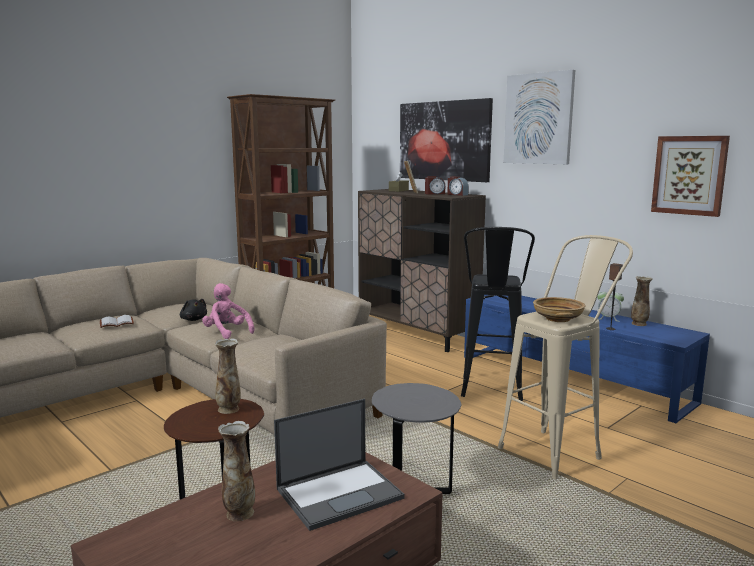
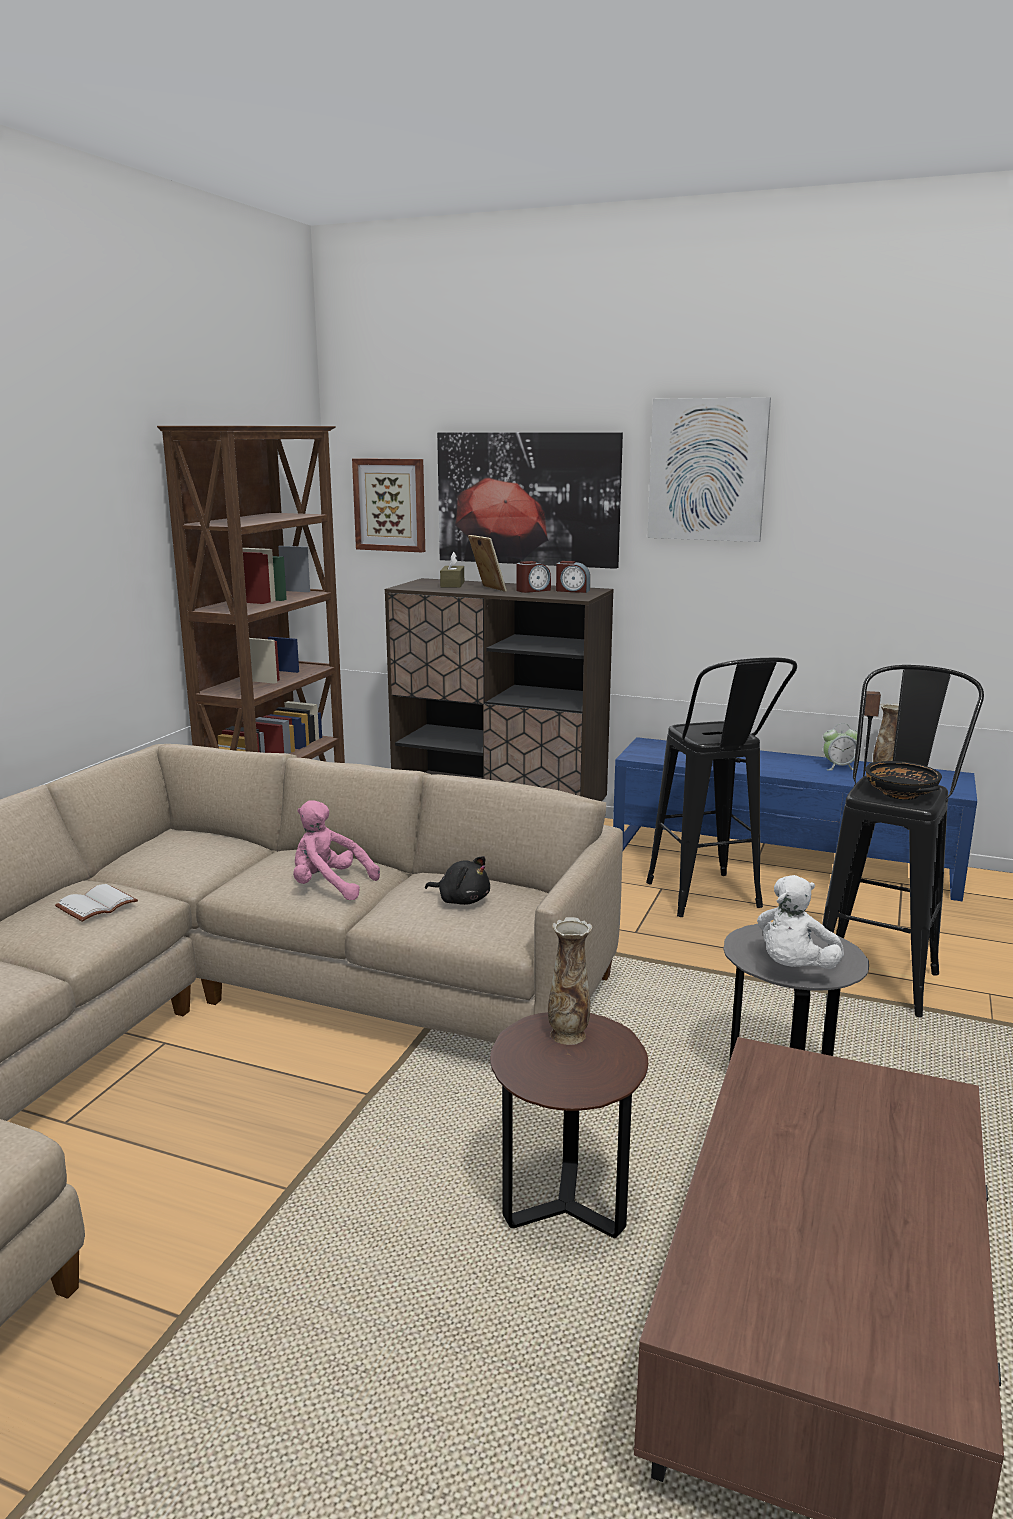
camera: 25 degrees left, 5 degrees up
black plush toy [180,299,207,321] -> black plush toy moved to [425,856,490,905]
vase [218,421,255,521] -> none
laptop [274,399,405,531] -> none
beige stool [498,235,633,479] -> black stool [822,665,984,1018]
beige bowl [533,297,585,322] -> black bowl [865,761,942,800]
picture [651,136,730,217] -> picture moved to [352,458,425,552]
none -> white plush toy [757,875,844,969]

